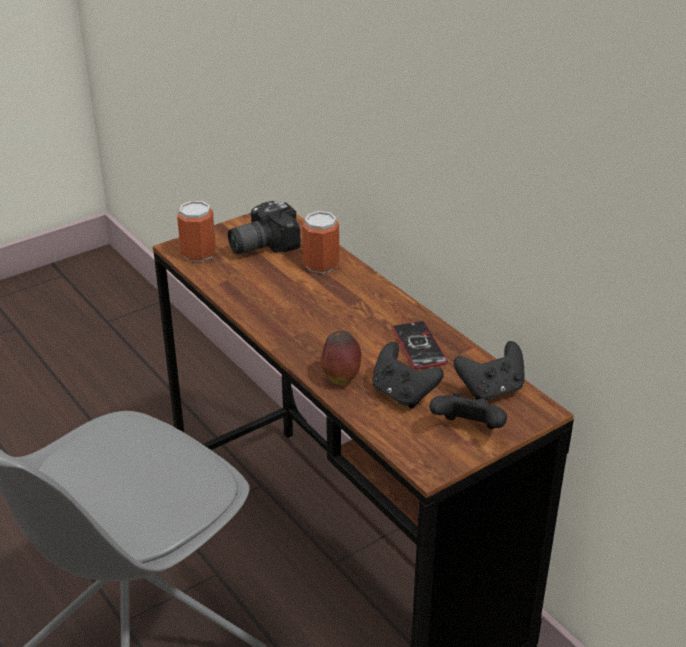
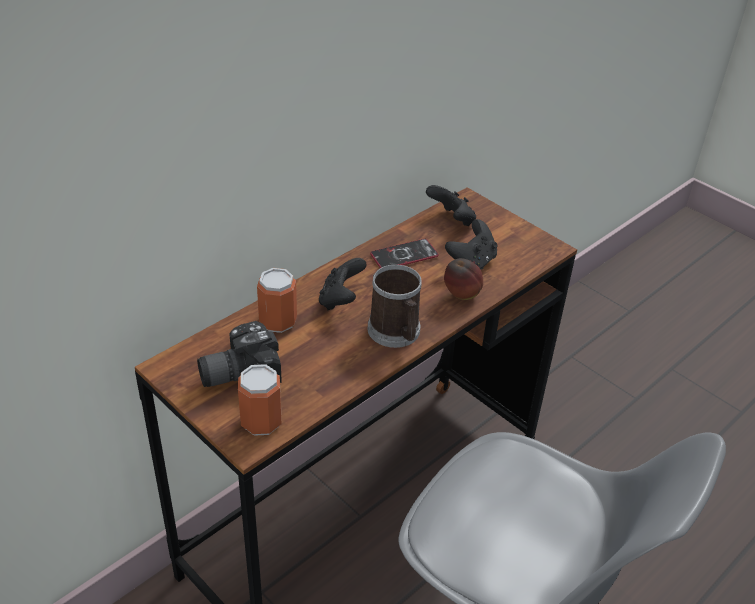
camera: 100 degrees left, 5 degrees up
camera [228,201,301,254] -> camera turned 105 degrees clockwise [197,321,282,387]
black game controller [429,393,507,429] -> black game controller moved to [319,258,367,310]
none -> mug [368,265,422,348]

